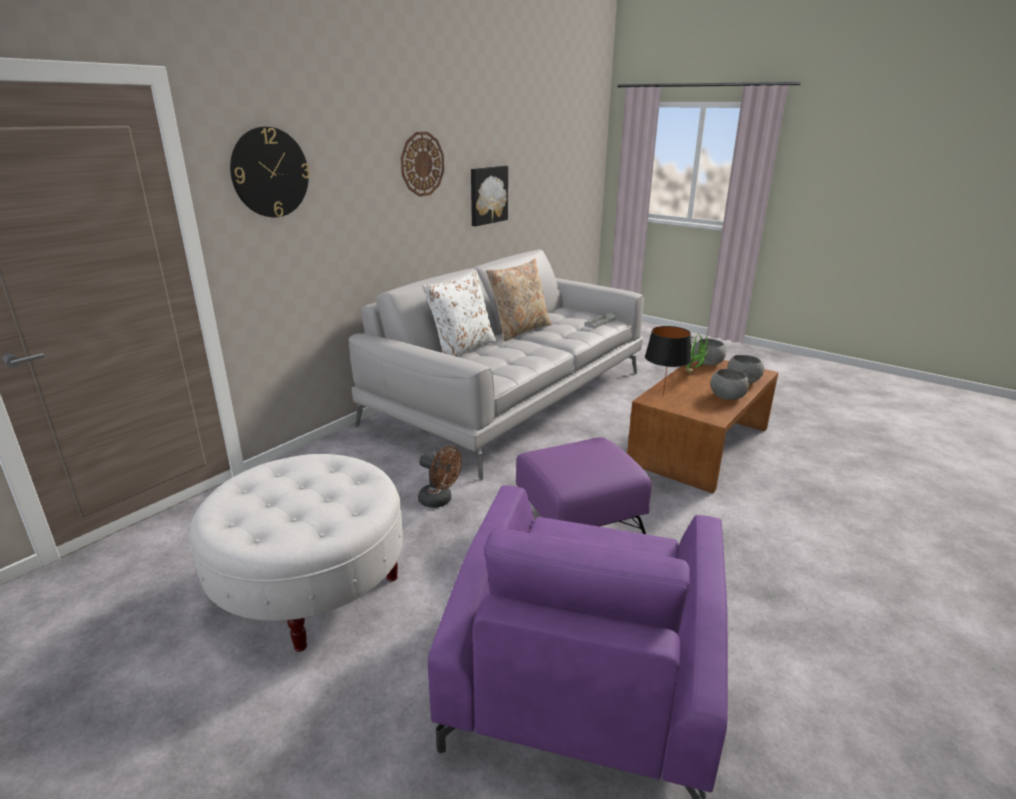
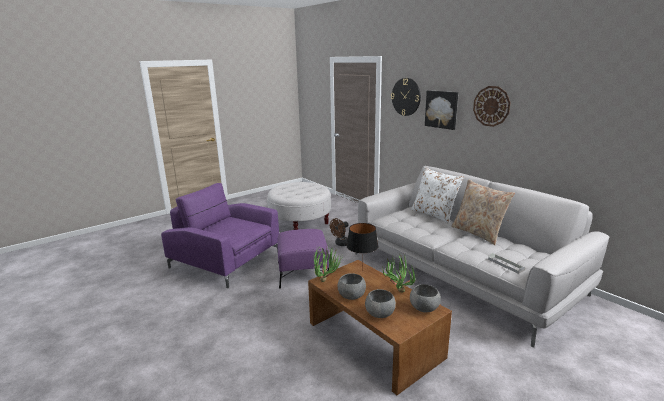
camera: 105 degrees right, 5 degrees down
picture [471,166,508,226] -> picture moved to [425,90,458,130]
none -> potted plant [313,247,343,282]

